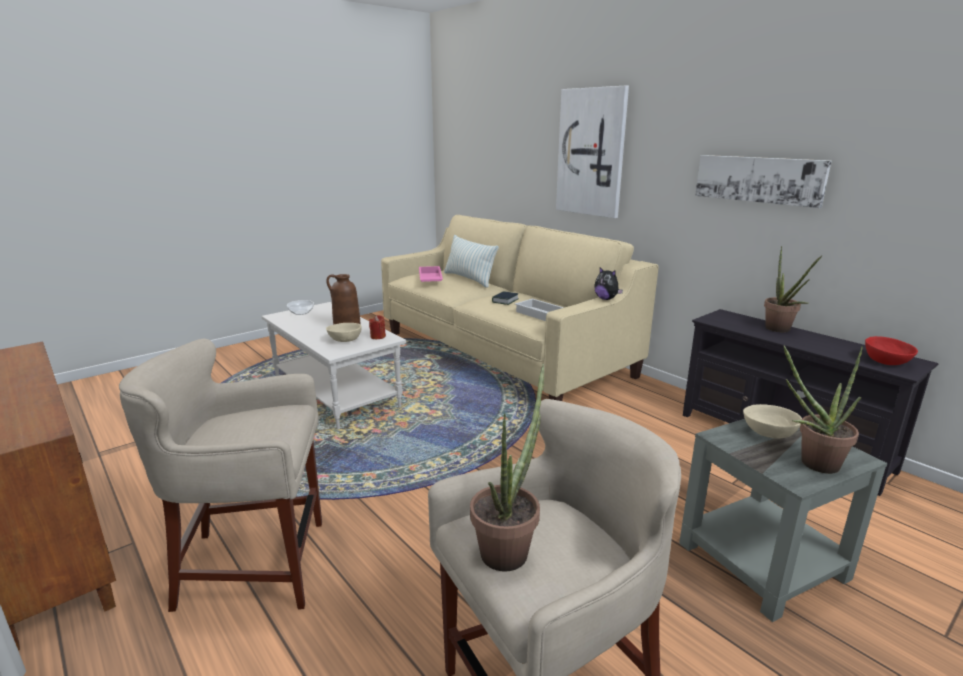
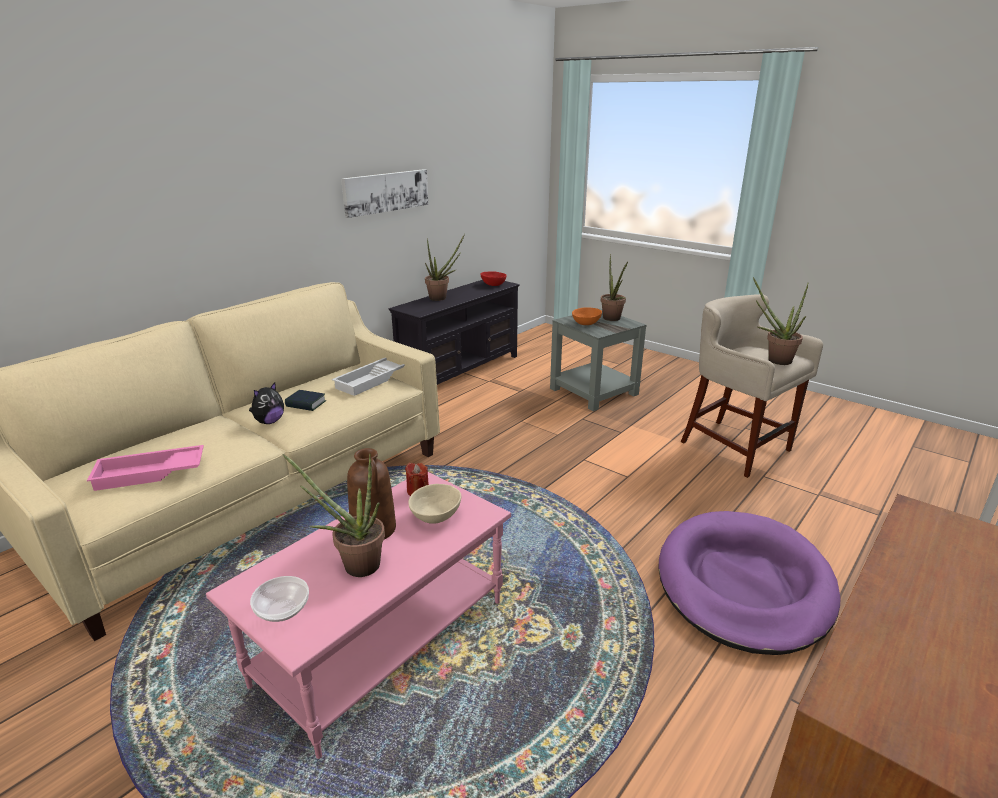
camera: 100 degrees left, 5 degrees up
beige stool [119,338,322,612] -> purple dog bed [659,511,840,655]
white coffee table [262,302,406,429] -> pink coffee table [206,472,511,759]
pillow [444,235,499,288] -> none
picture [556,85,629,218] -> none
plush toy [594,267,623,300] -> plush toy moved to [249,383,284,424]
beige bowl [743,404,802,439] -> orange bowl [572,307,602,325]
none -> potted plant [283,453,385,577]

